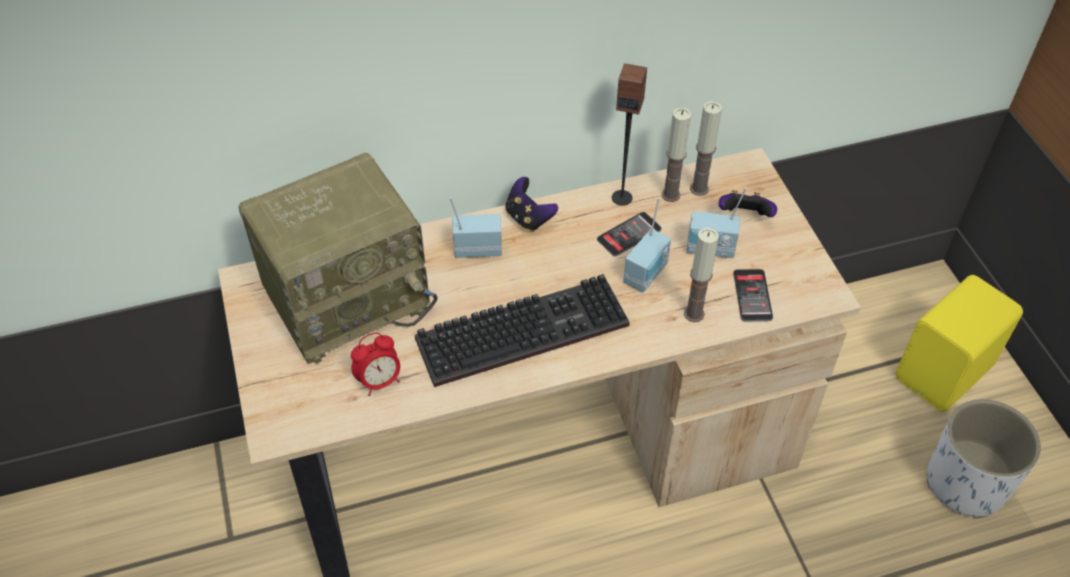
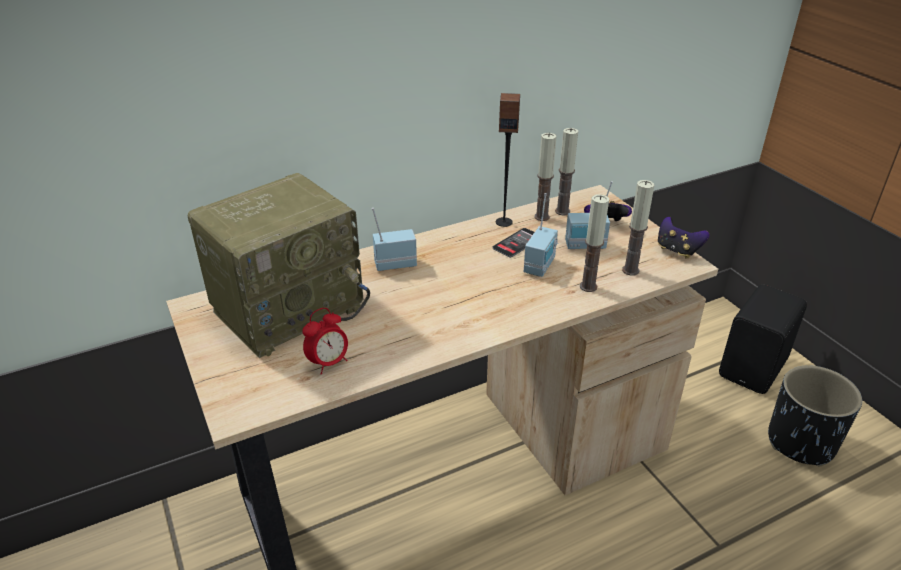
camera: 10 degrees left, 15 degrees down
keyboard [415,274,630,387] -> none
game controller [505,177,558,232] -> game controller moved to [658,217,709,259]
phone [733,269,773,321] -> candle [622,180,654,276]
yellow speaker [896,275,1023,412] -> black speaker [719,285,807,394]
white planter [927,399,1041,518] -> black planter [768,365,862,466]

